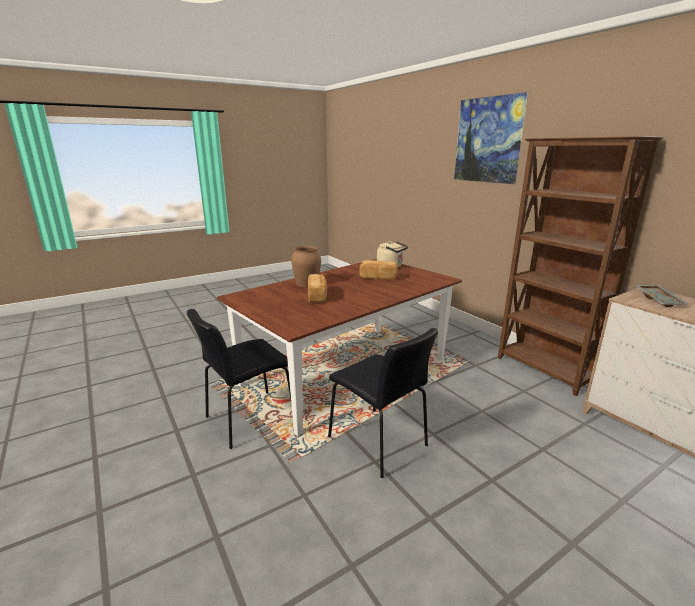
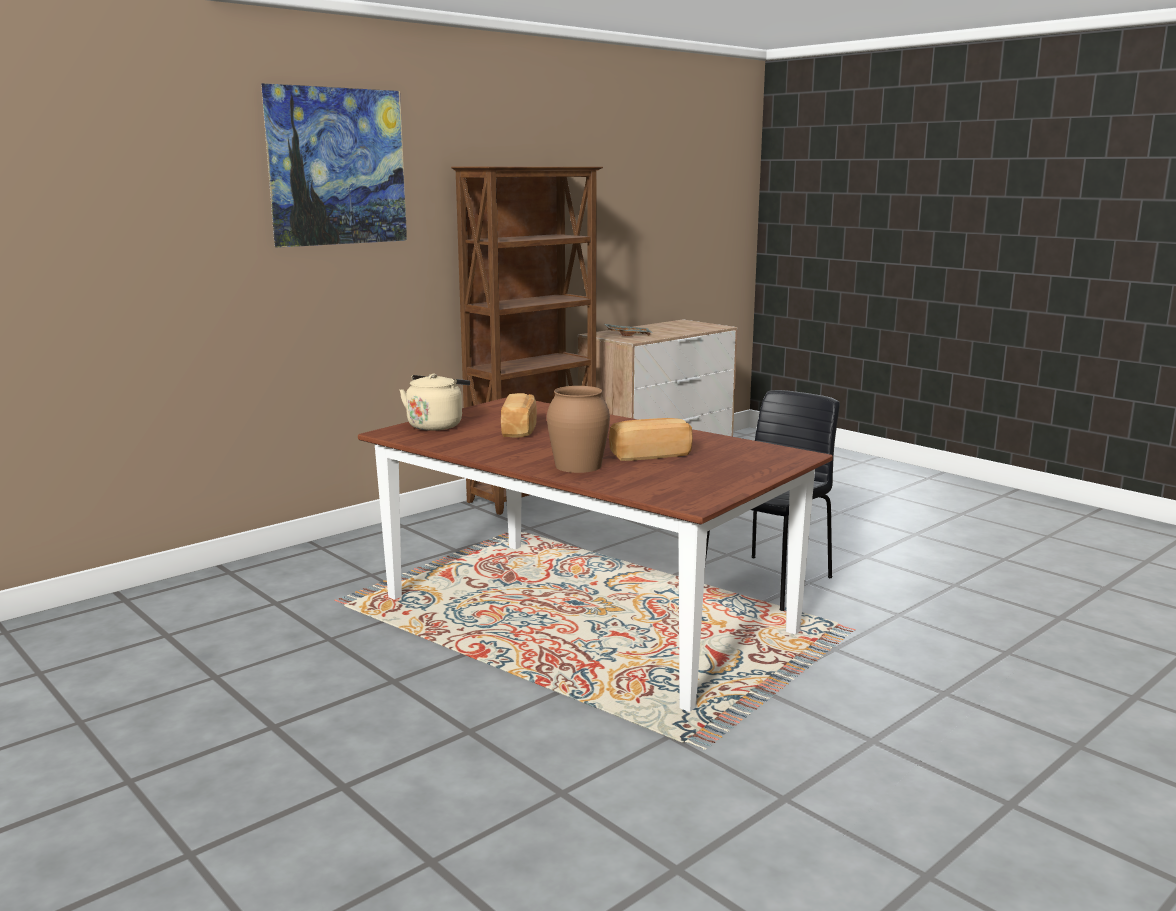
camera: 100 degrees left, 5 degrees down
black chair [187,309,291,449] -> none

